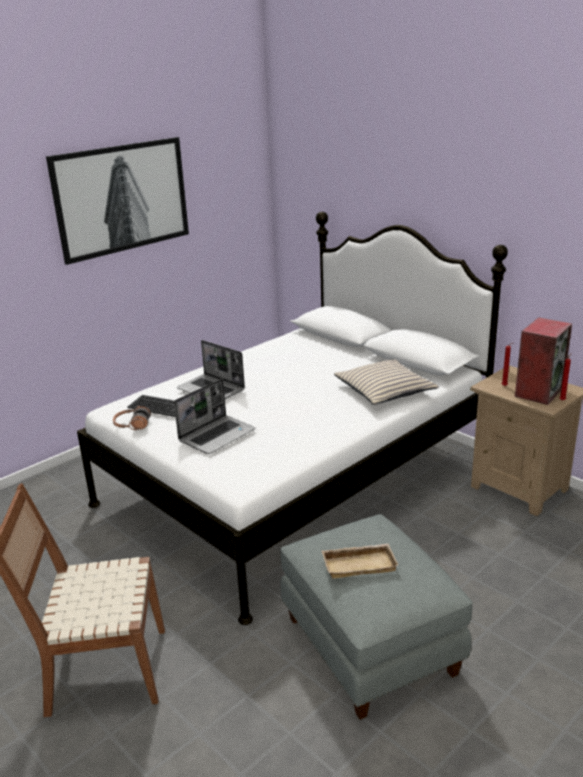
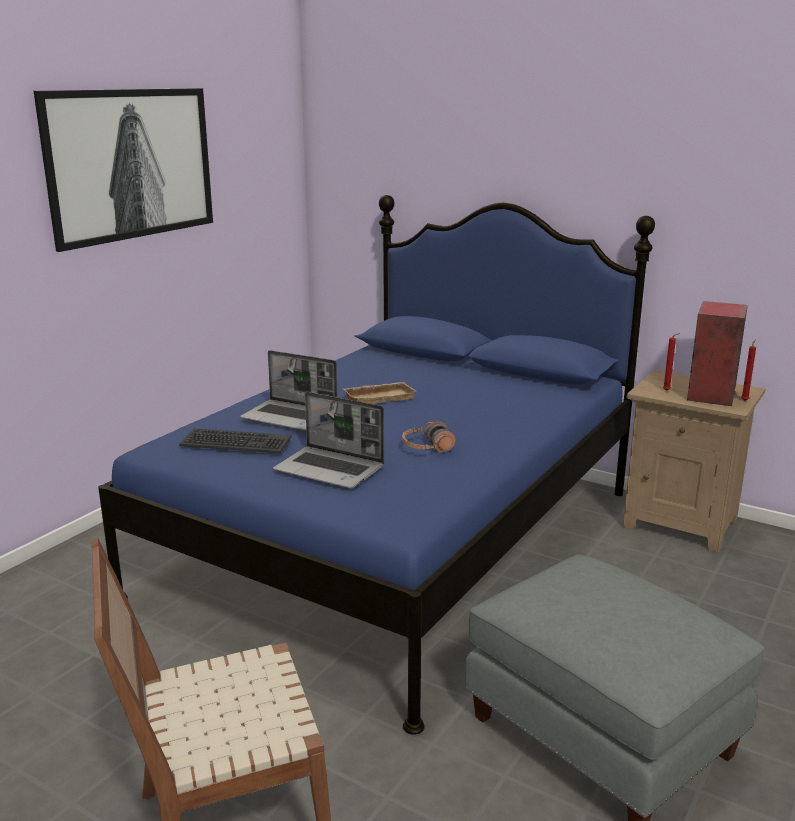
camera: 15 degrees left, 5 degrees down
white bed [77,212,508,625] -> blue bed [98,195,655,735]
headphones [113,406,151,430] -> headphones moved to [402,421,456,453]
laptop [174,379,256,454] -> laptop turned 90 degrees clockwise [273,392,384,488]
beige tray [322,544,399,579] -> beige tray moved to [342,382,416,404]
beige pillow [334,359,439,405] -> none

